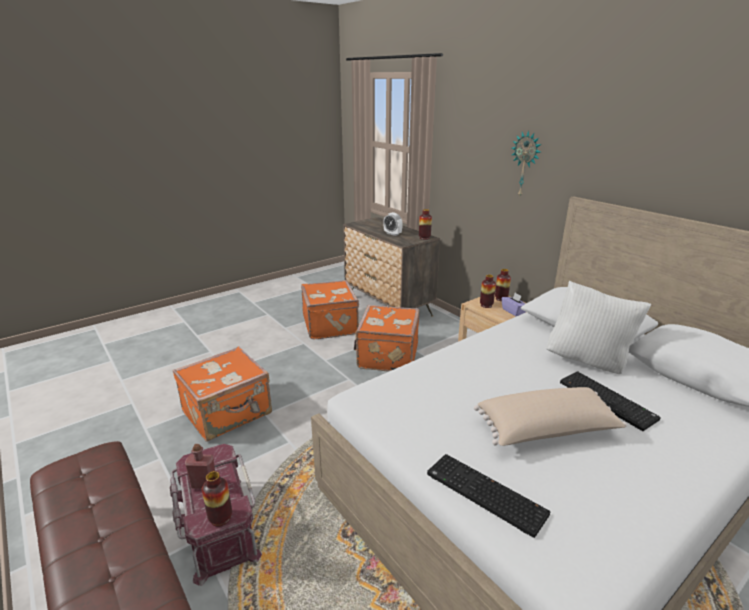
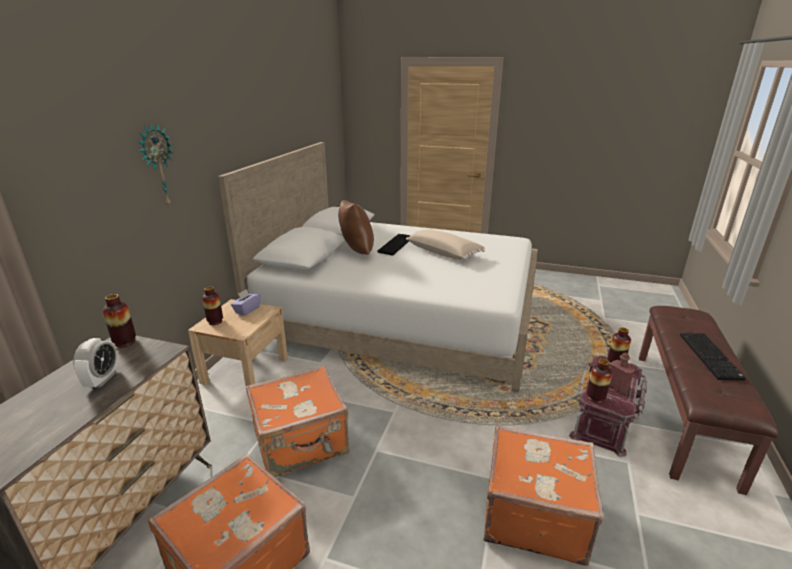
camera: 125 degrees left, 0 degrees up
keyboard [427,454,551,538] -> keyboard moved to [680,333,746,381]
vase [480,275,496,308] -> vase moved to [587,359,612,403]
white pillow [546,281,651,374] -> brown pillow [338,200,374,255]

